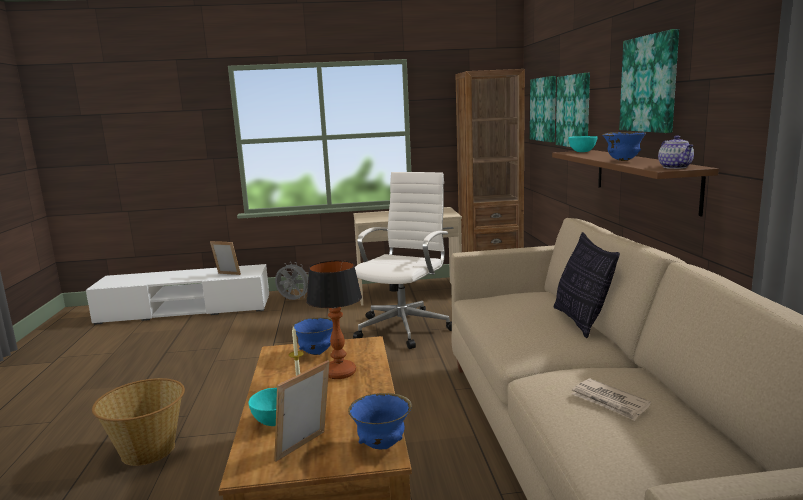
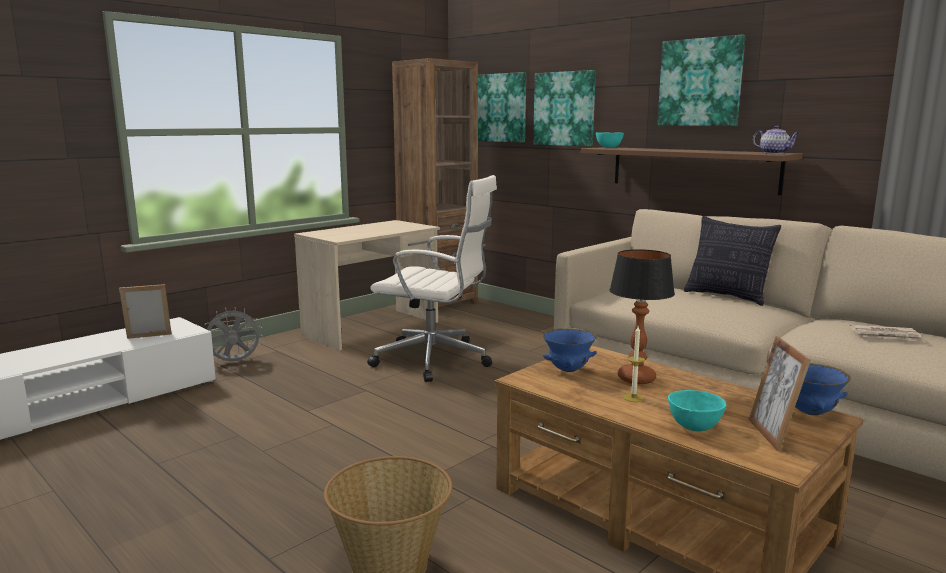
camera: 40 degrees left, 0 degrees up
white office chair [353,172,452,349] -> white office chair turned 120 degrees clockwise [367,175,497,382]
blue bowl [602,132,646,161] -> none

